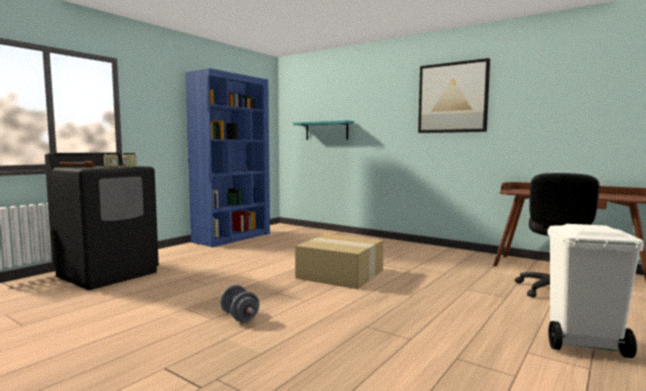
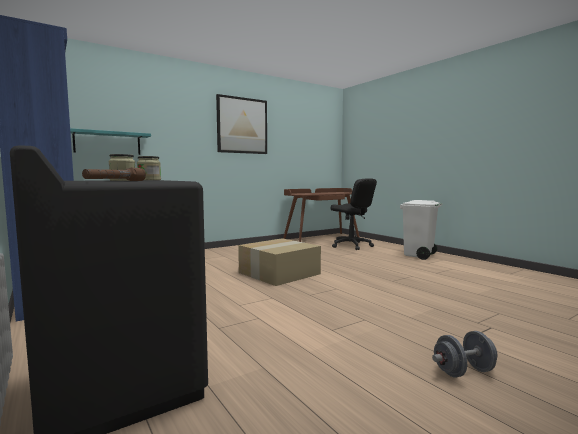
camera: 70 degrees left, 0 degrees up
grey dumbbell [220,285,259,322] -> grey dumbbell moved to [432,331,497,377]

